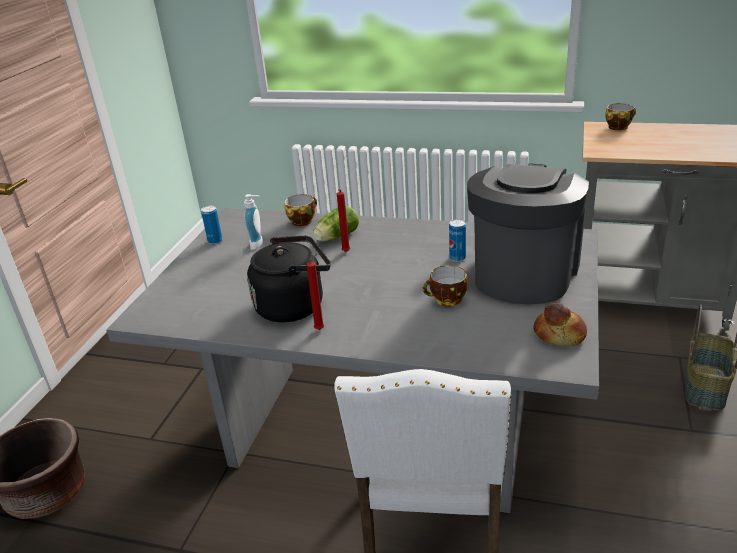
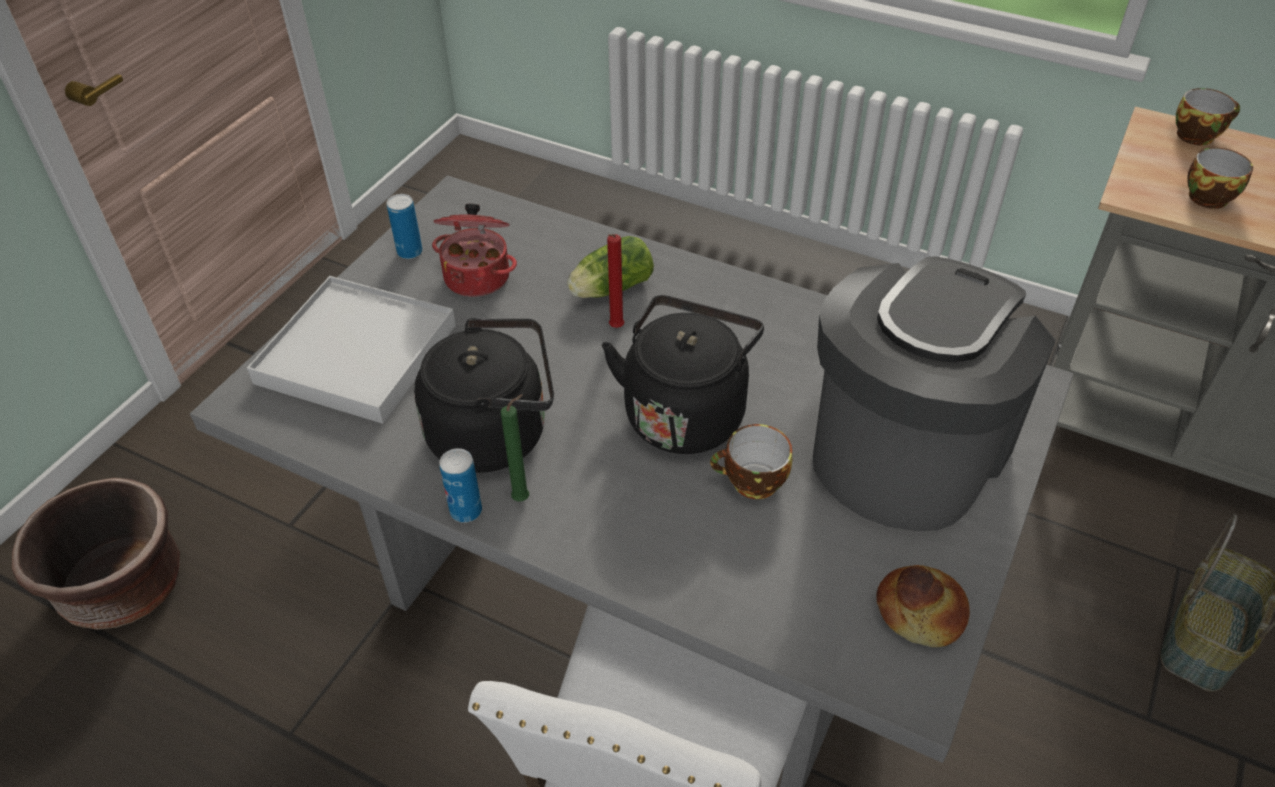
camera: 10 degrees right, 15 degrees up
soap dispenser [244,194,263,250] -> cooking pot [432,204,517,297]
cup [285,194,317,226] -> cup moved to [1188,147,1253,209]
red candle [306,253,324,330] -> green candle [501,394,529,502]
can [449,219,466,262] -> can moved to [439,448,482,523]
none -> white tray [247,276,456,424]
none -> black kettle [602,295,764,454]

